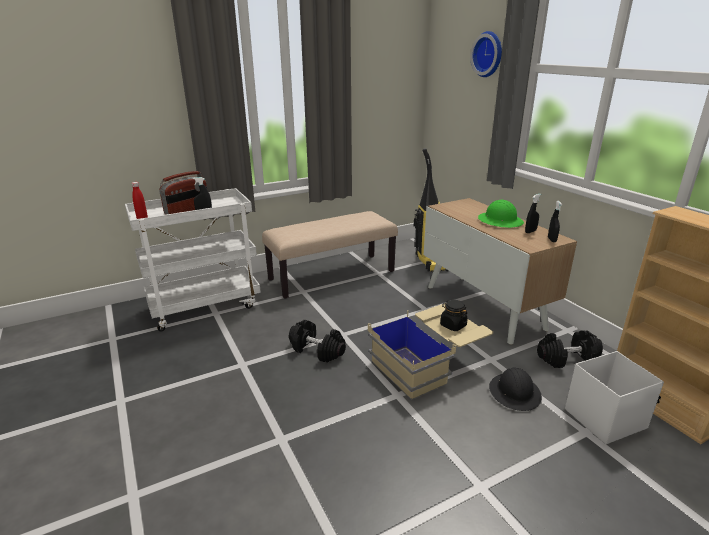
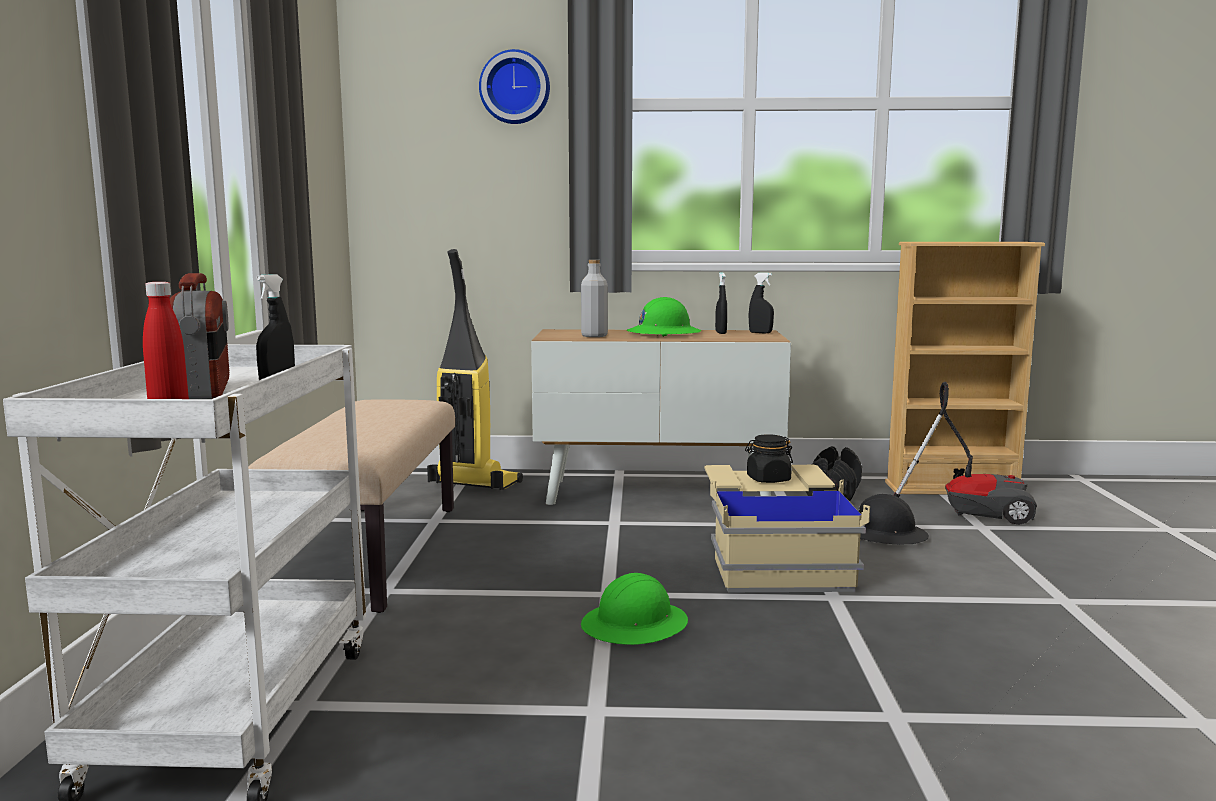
camera: 60 degrees left, 15 degrees down
black dumbbell [289,320,346,363] -> green hard hat [581,573,688,645]
white storage box [565,351,664,444] -> vacuum cleaner [894,382,1037,525]
none -> grey bottle [581,260,608,337]

